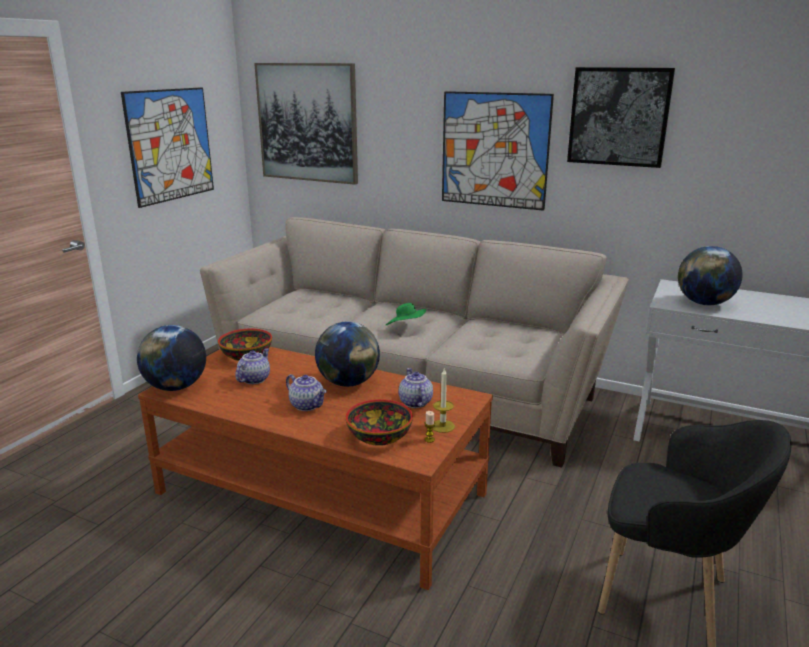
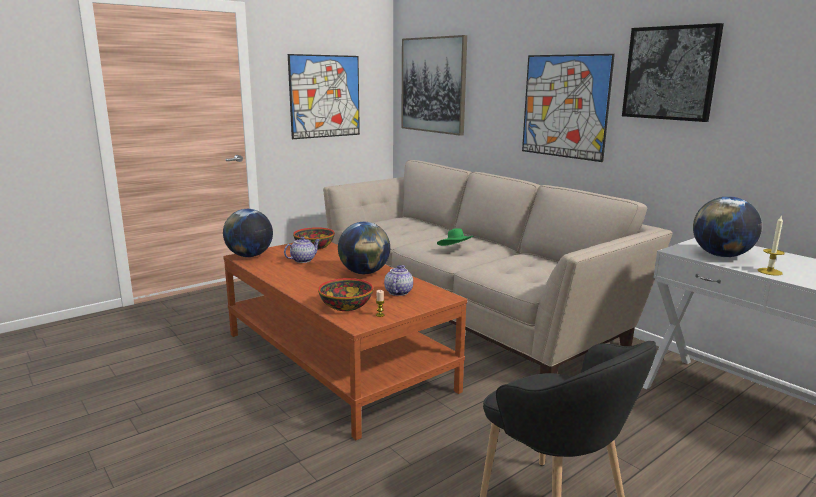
camera: 25 degrees right, 5 degrees down
teapot [286,374,327,411] -> none
candle [432,367,455,433] -> candle moved to [758,216,785,276]

